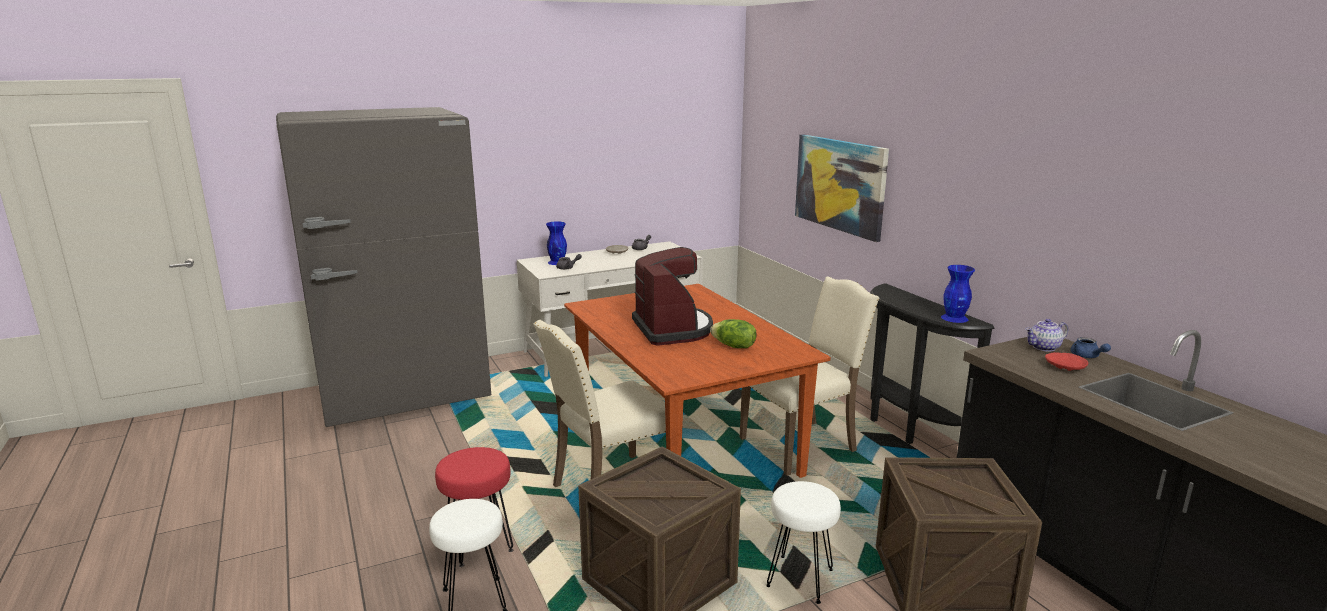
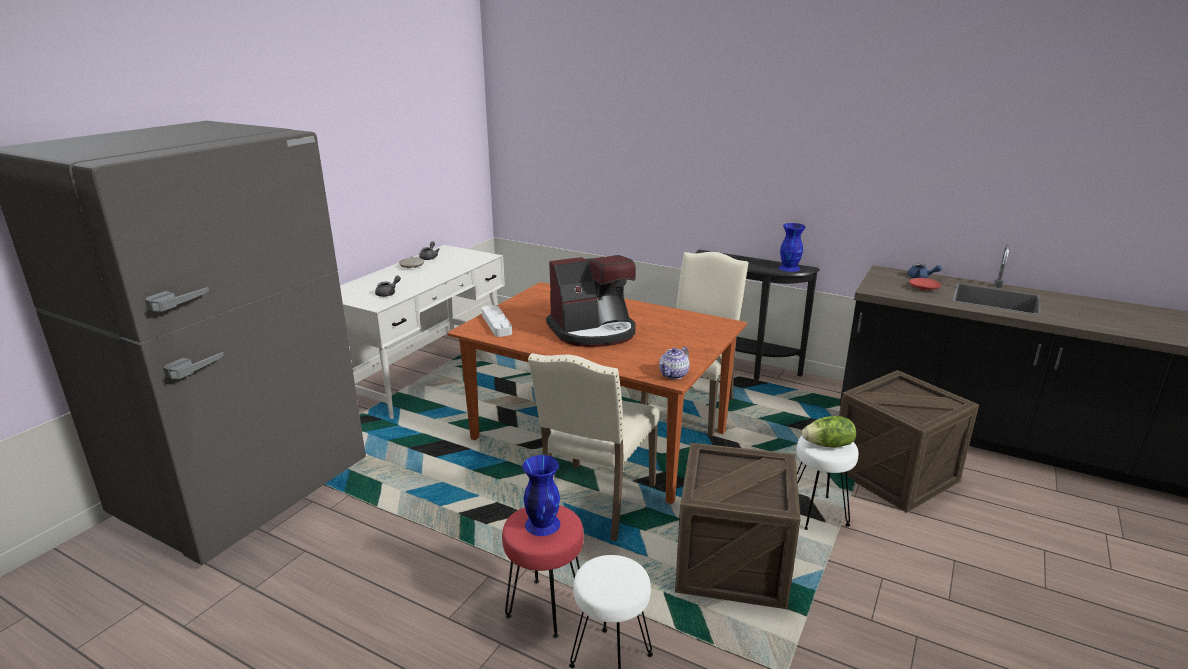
camera: 35 degrees left, 5 degrees up
blue vase [546,221,567,265] -> blue vase moved to [523,455,560,536]
coffee machine [632,247,713,346] -> coffee machine turned 120 degrees clockwise [546,255,636,347]
lettuce [710,319,756,348] -> lettuce moved to [802,416,856,448]
picture [795,134,889,242] -> none
teapot [1026,319,1068,352] -> teapot moved to [659,346,690,379]
none -> grey tray [482,305,512,337]

